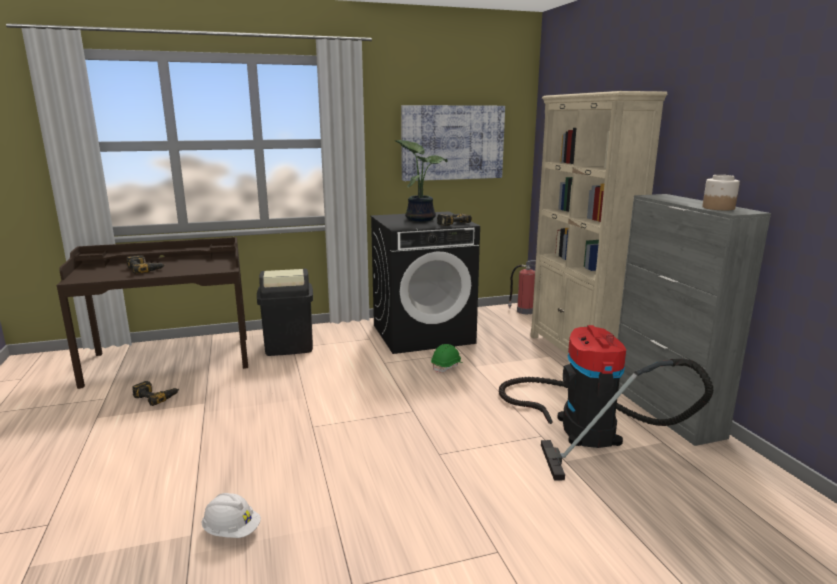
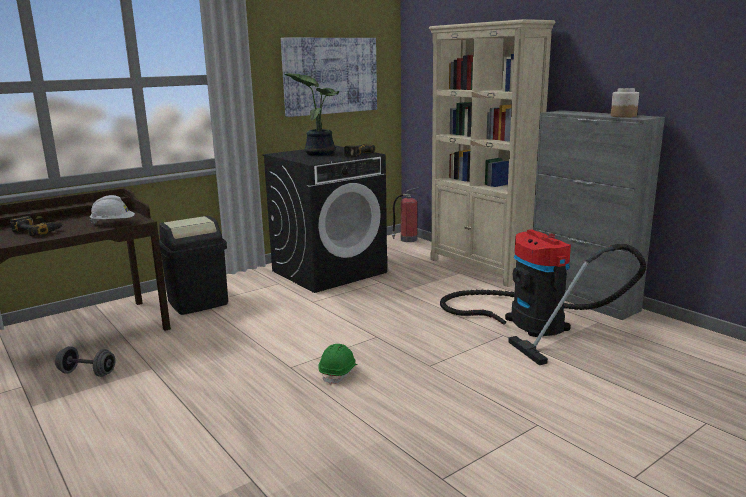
camera: 20 degrees left, 0 degrees up
power drill [132,381,179,406] -> grey dumbbell [55,346,115,377]
white hard hat [202,493,261,538] -> white hard hat moved to [90,195,135,225]
green hard hat [431,344,462,373] -> green hard hat moved to [318,344,357,385]

